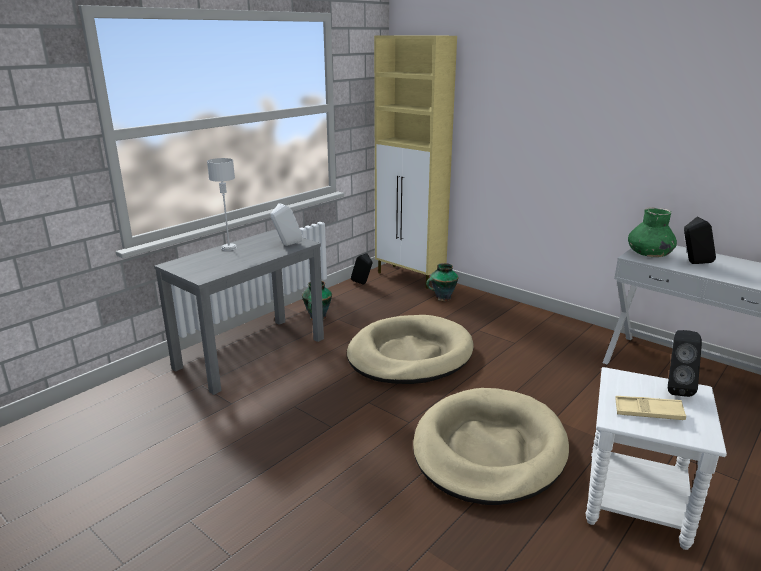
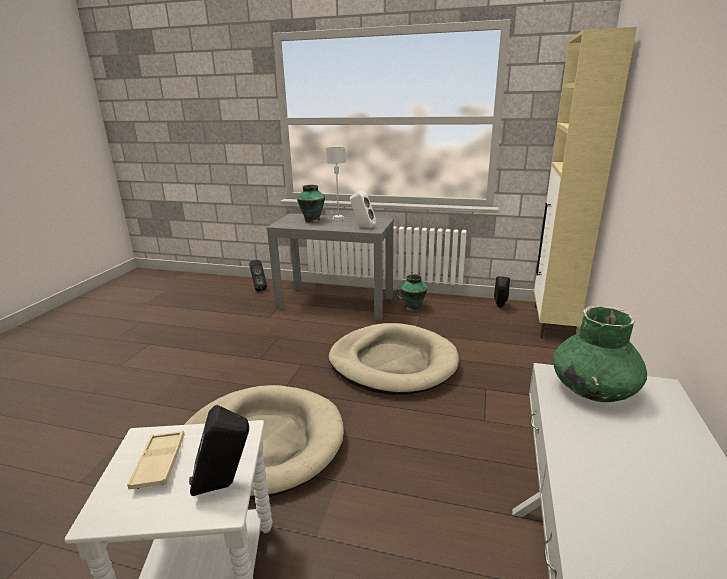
camera: 65 degrees right, 0 degrees up
vase [426,263,459,301] -> vase moved to [297,185,325,222]
black speaker [684,217,716,264] -> black speaker moved to [249,260,267,291]

